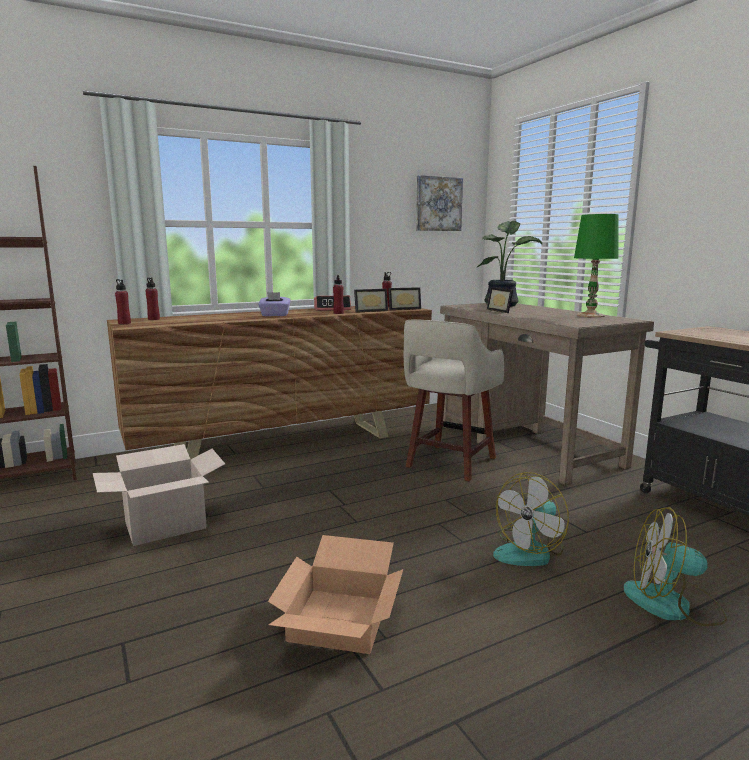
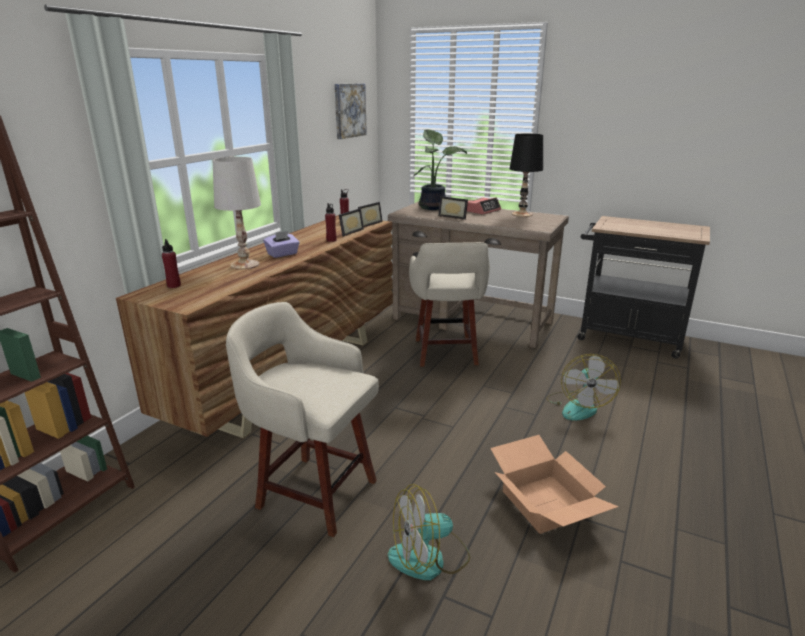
camera: 35 degrees left, 10 degrees up
cardboard box [93,444,225,546] -> beige stool [226,302,379,537]
red bottle [115,279,131,324] -> none
alarm clock [314,295,351,311] -> alarm clock moved to [467,197,501,214]
green table lamp [574,214,619,318] -> black table lamp [510,133,543,217]
fan [624,507,727,626] -> fan moved to [388,484,470,580]
none -> white table lamp [213,157,261,270]

